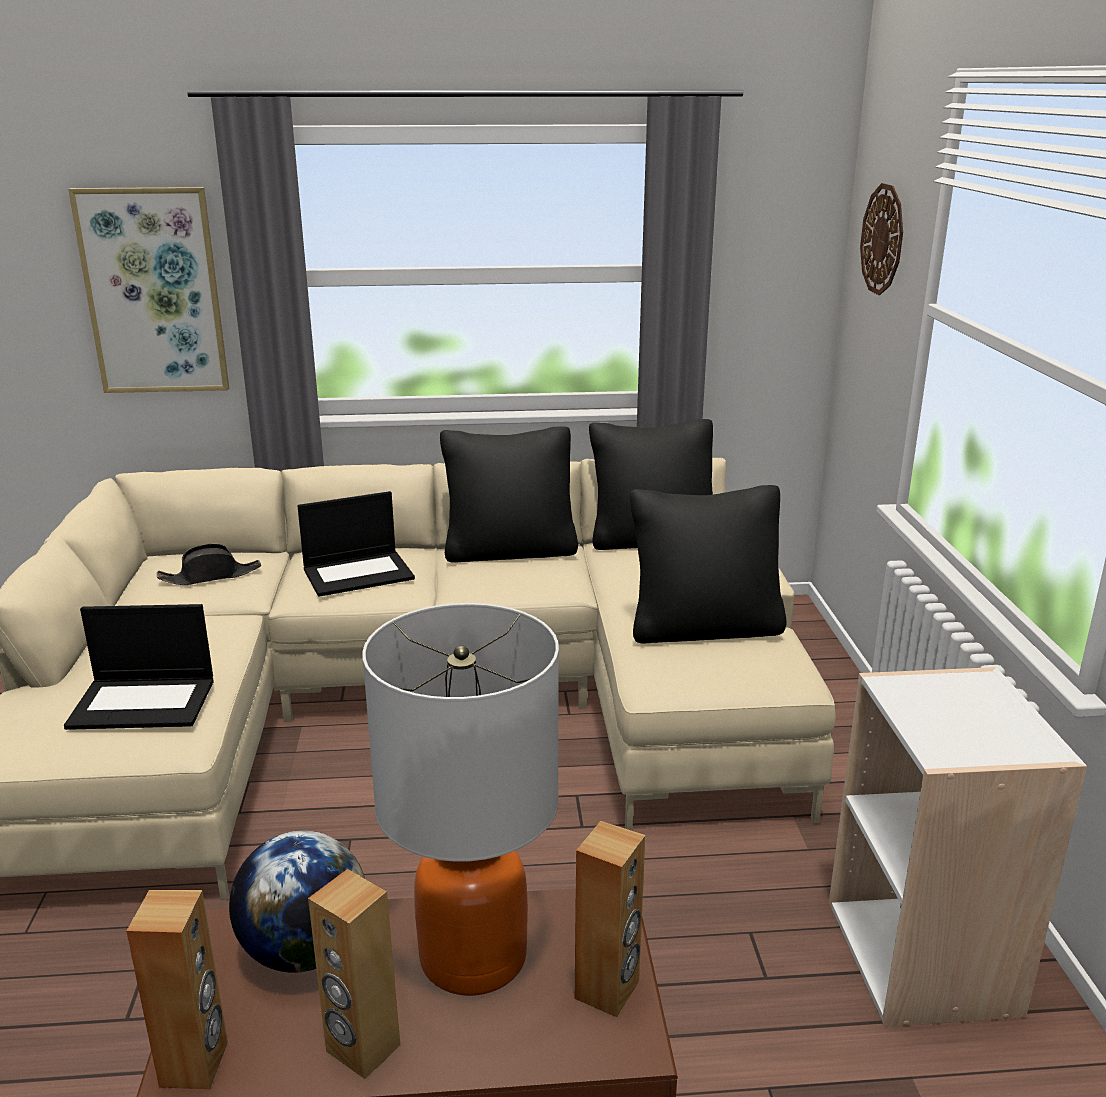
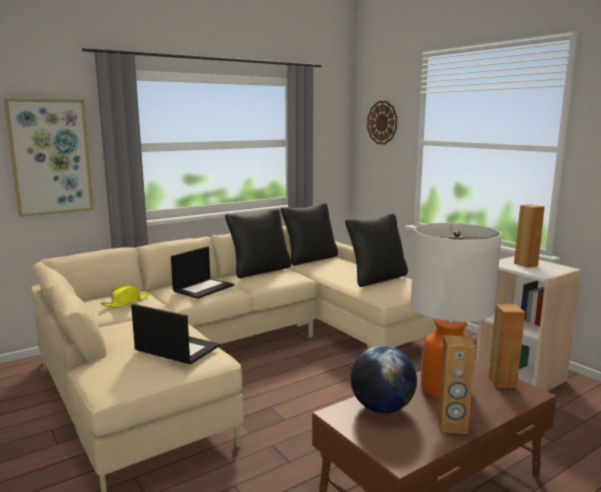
camera: 30 degrees left, 10 degrees down
laptop [64,604,214,730] -> laptop turned 120 degrees counterclockwise [131,304,220,365]
brown speaker [126,890,228,1089] -> brown speaker moved to [514,204,545,268]
black hat [156,544,261,585] -> yellow hat [100,284,151,308]

